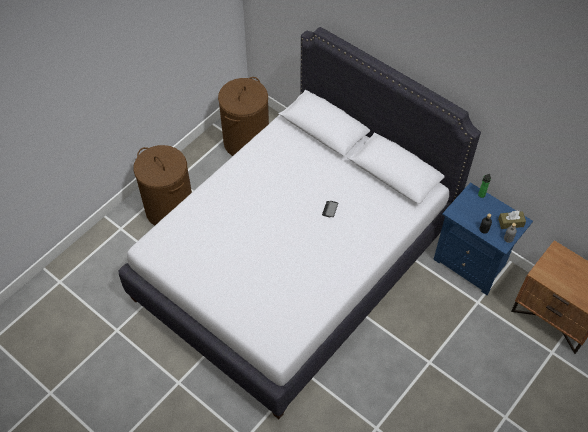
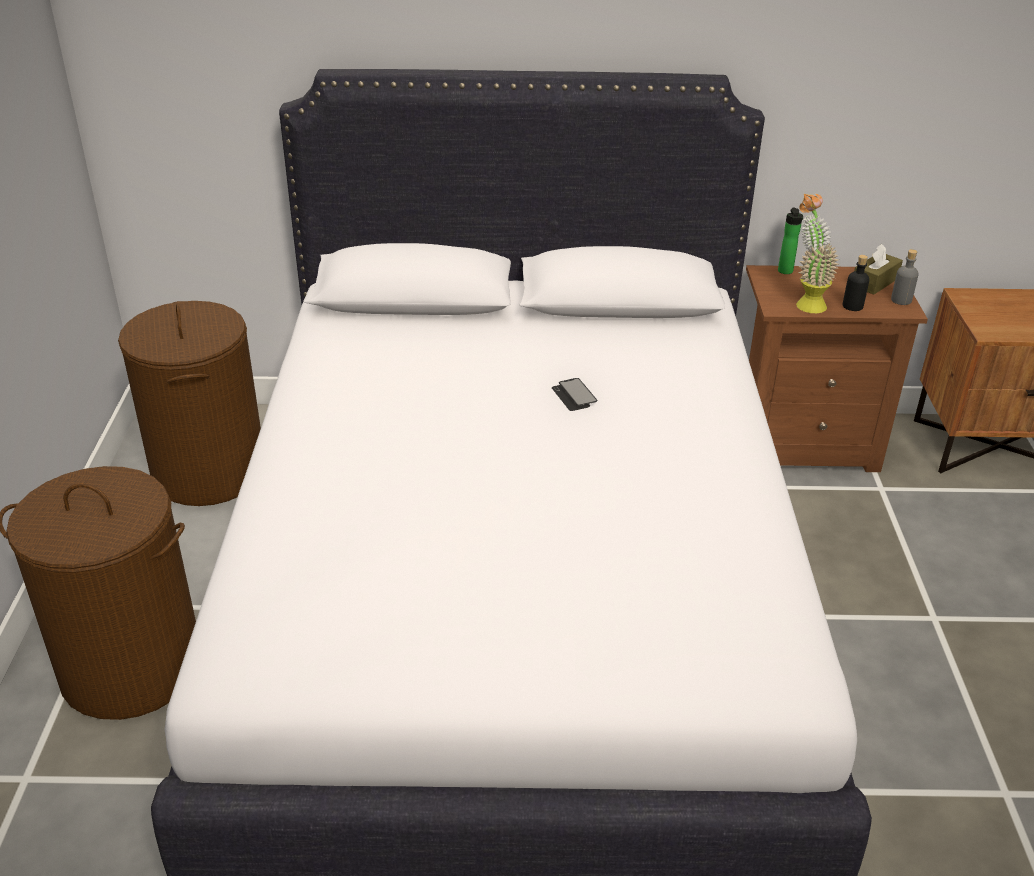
camera: 40 degrees left, 20 degrees down
blue nightstand [433,182,533,295] -> brown nightstand [746,265,928,472]
none -> potted plant [796,194,839,313]

